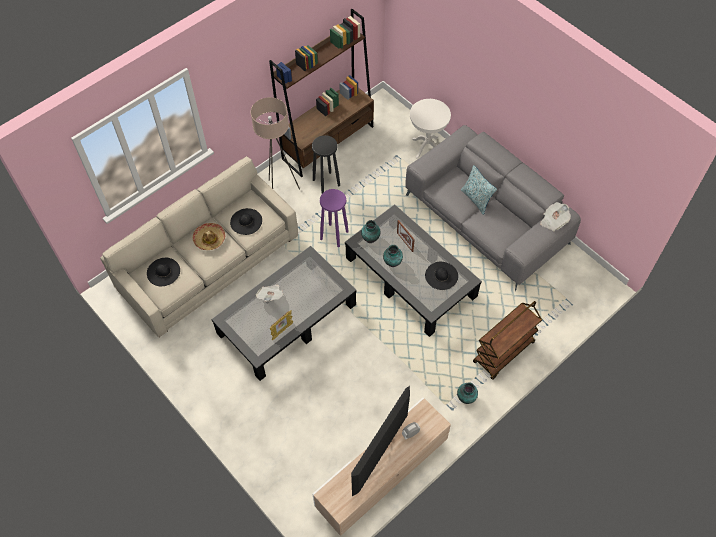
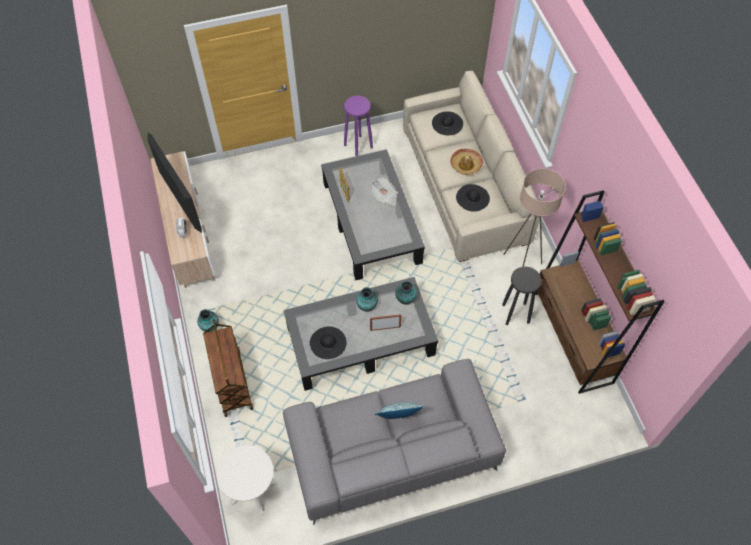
camera: 115 degrees right, 0 degrees up
purple stool [320,189,349,247] -> purple stool moved to [344,96,373,156]
white side table [410,99,451,159] -> white side table moved to [217,445,277,515]
newspaper [540,202,571,231] -> none

